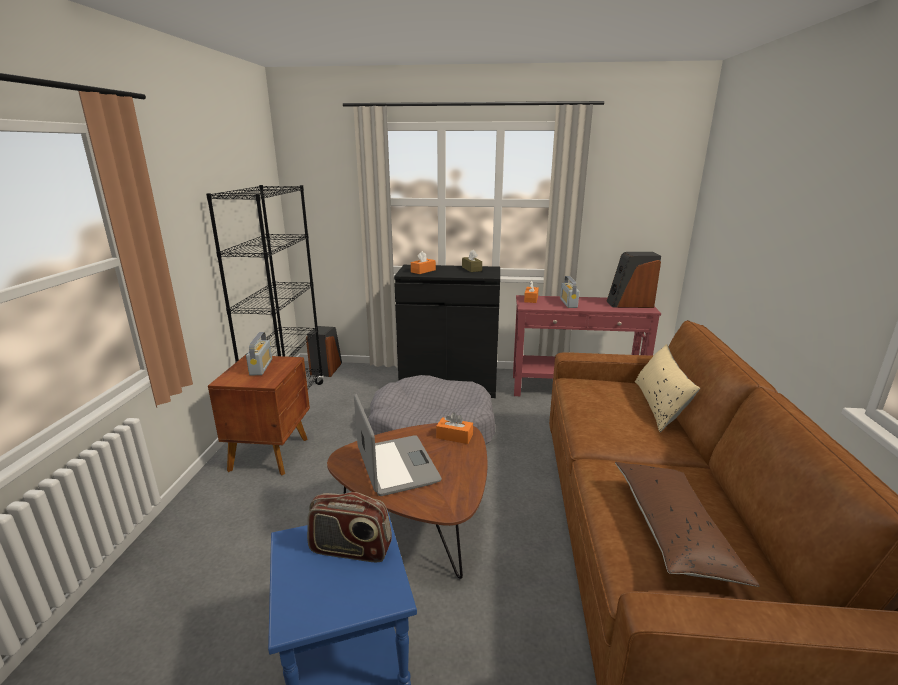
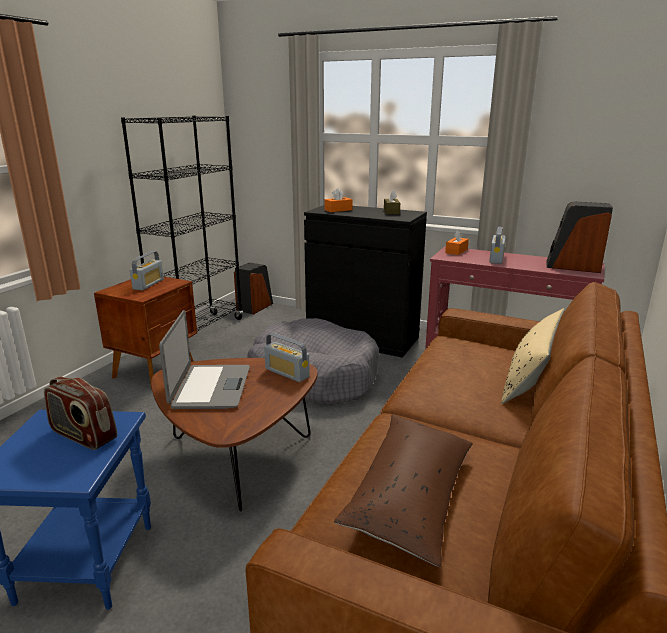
camera: 20 degrees right, 0 degrees up
orange tissue box [436,412,473,444] -> radio [264,333,310,382]

